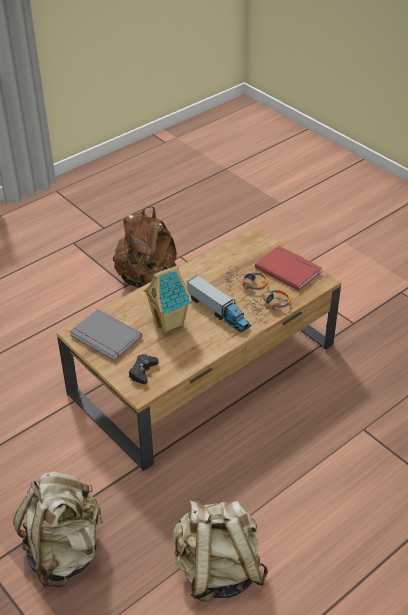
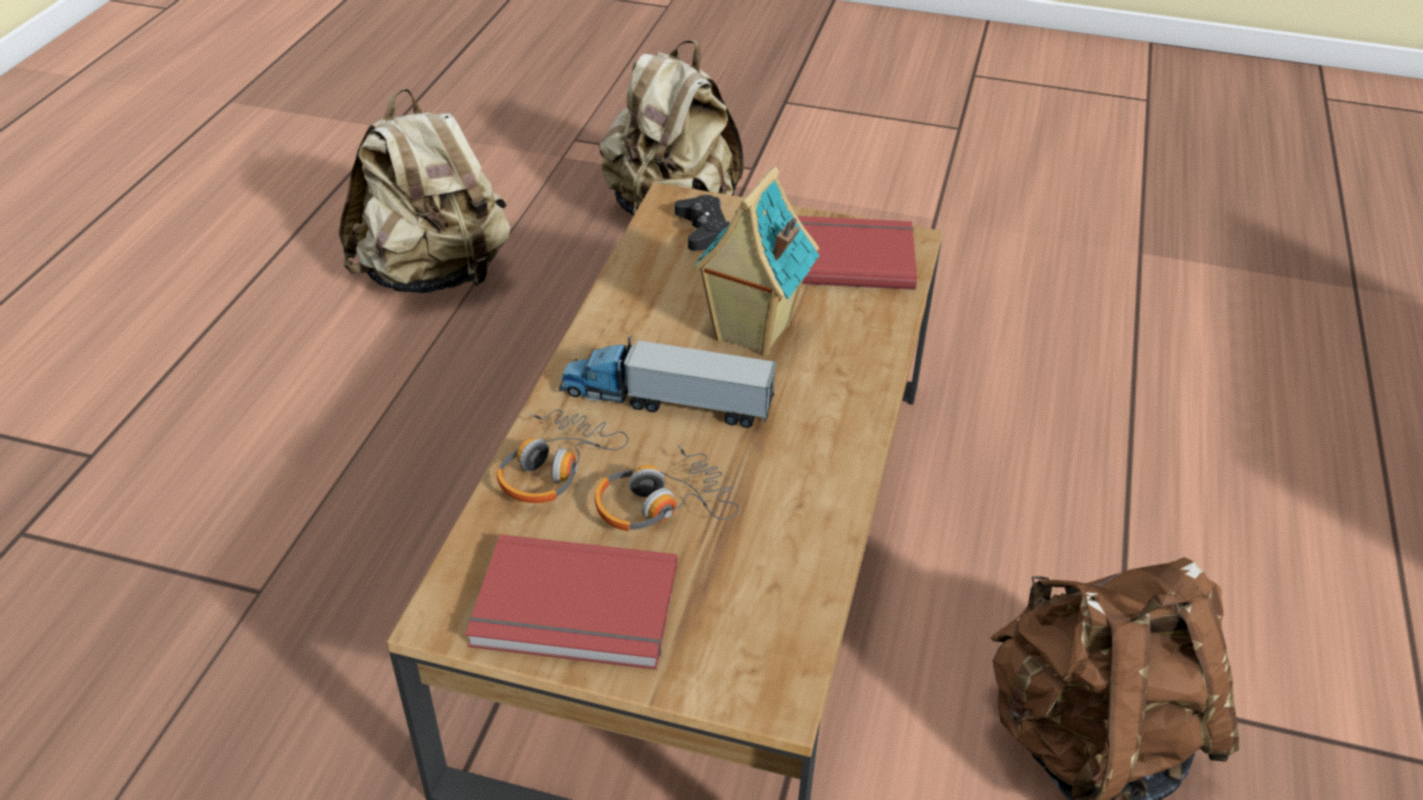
camera: 145 degrees right, 0 degrees up
grey book [70,309,142,361] -> red book [797,216,917,290]

